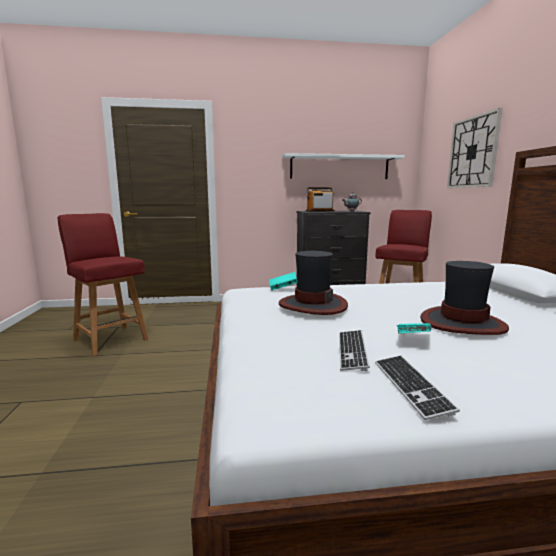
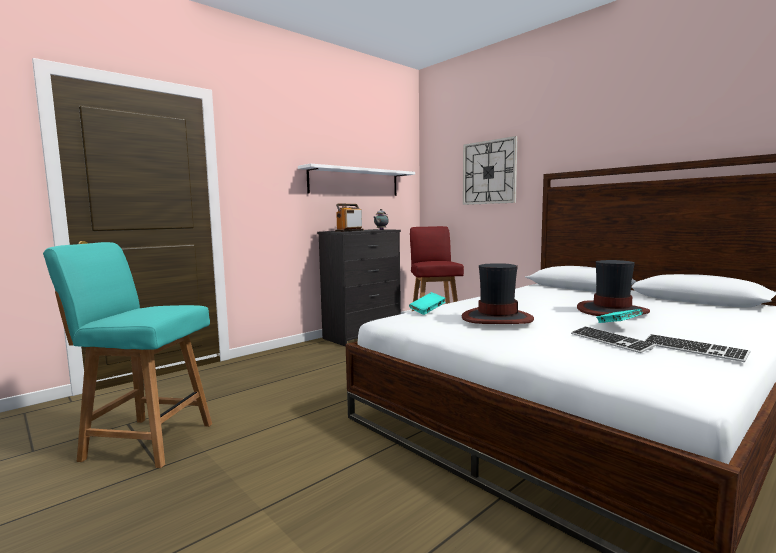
camera: 35 degrees left, 5 degrees down
red chair [57,213,149,356] -> turquoise chair [43,242,212,468]

